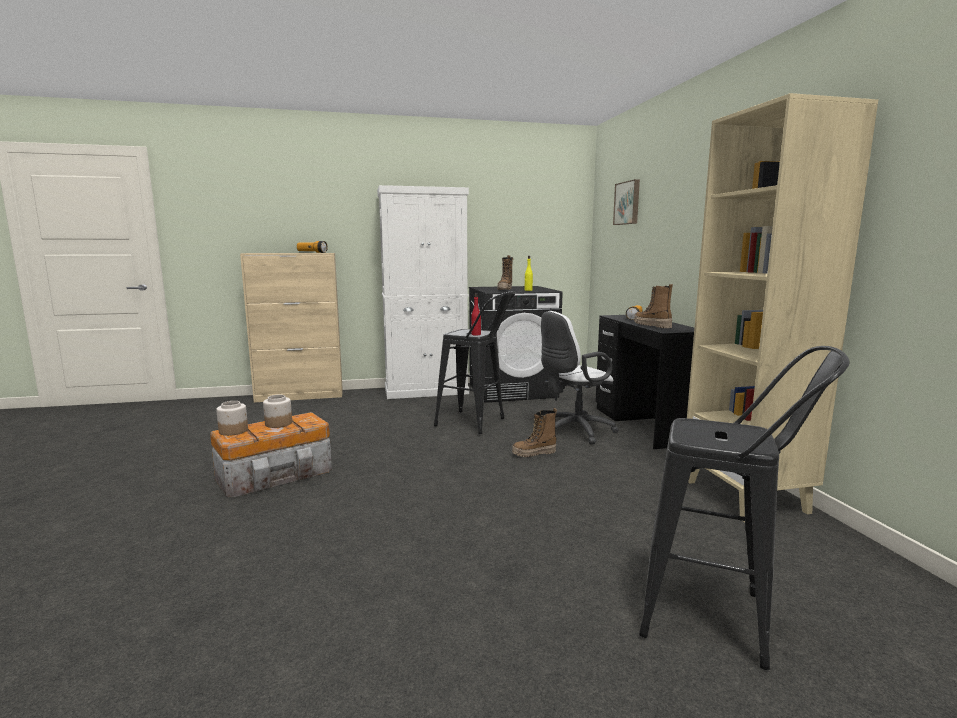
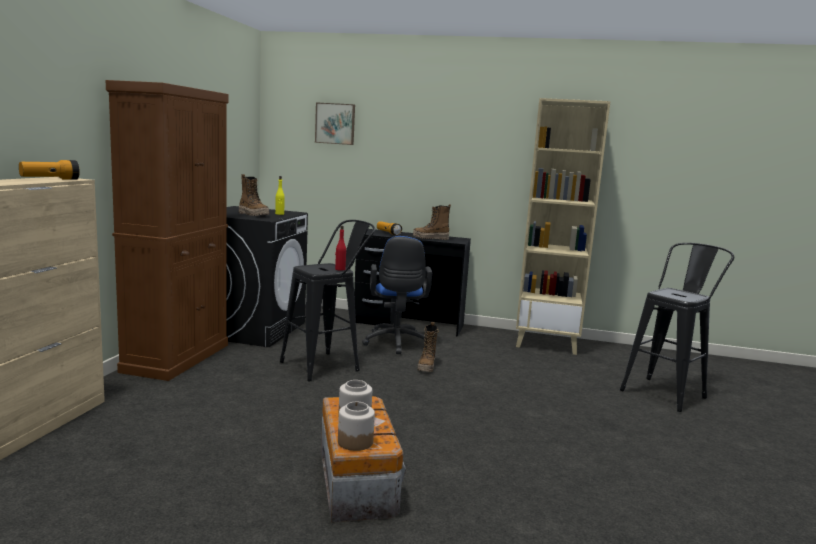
camera: 65 degrees left, 0 degrees up
white cabinet [377,185,469,399] -> brown cabinet [106,80,229,381]
white office chair [541,311,619,444] -> blue office chair [362,236,432,354]

